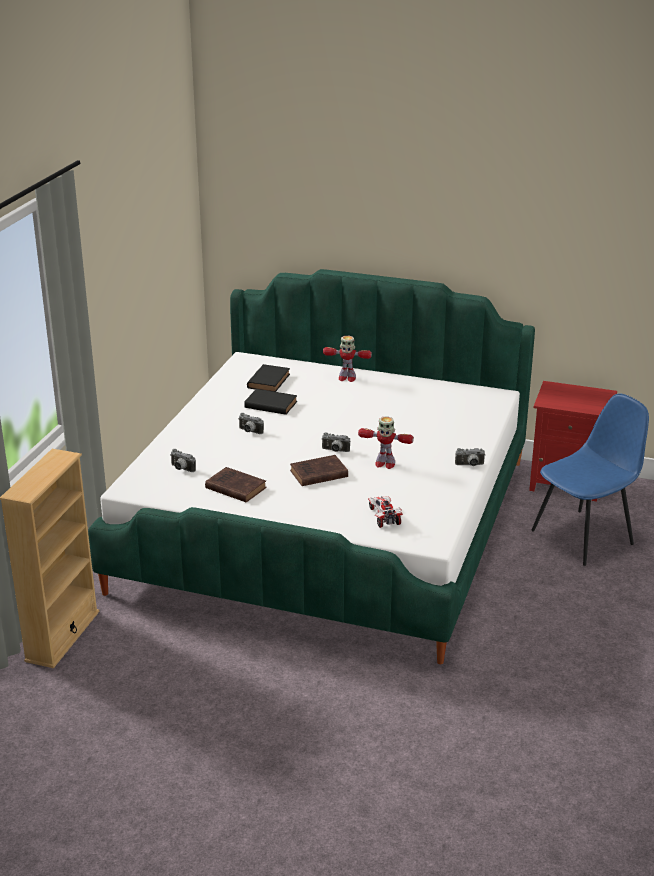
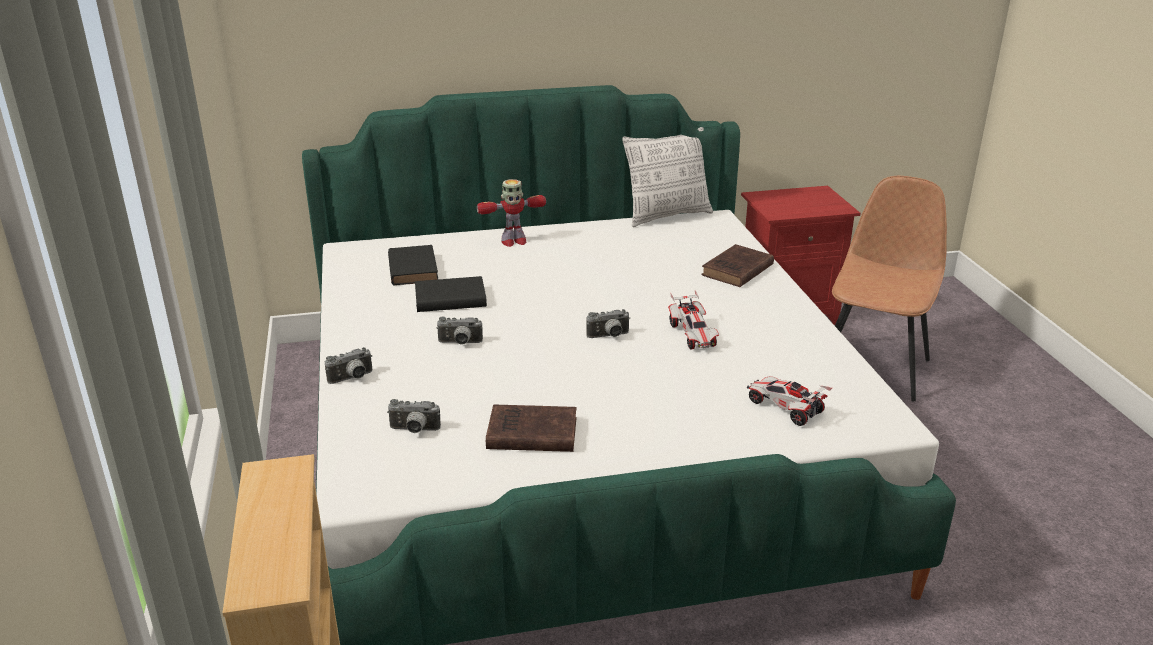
camera: 30 degrees left, 0 degrees up
brown book [290,455,348,486] -> brown book moved to [701,244,774,287]
toy robot [358,416,414,469] -> toy car [668,290,719,350]
camera [455,448,485,466] -> camera moved to [325,347,372,384]
blue chair [531,393,649,566] -> brown chair [832,176,947,402]
none -> pillow [622,127,713,227]

